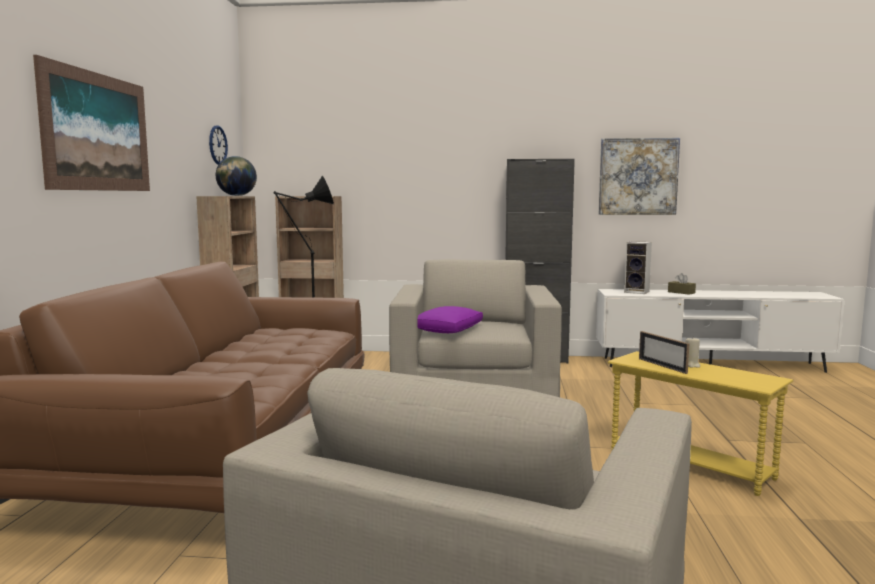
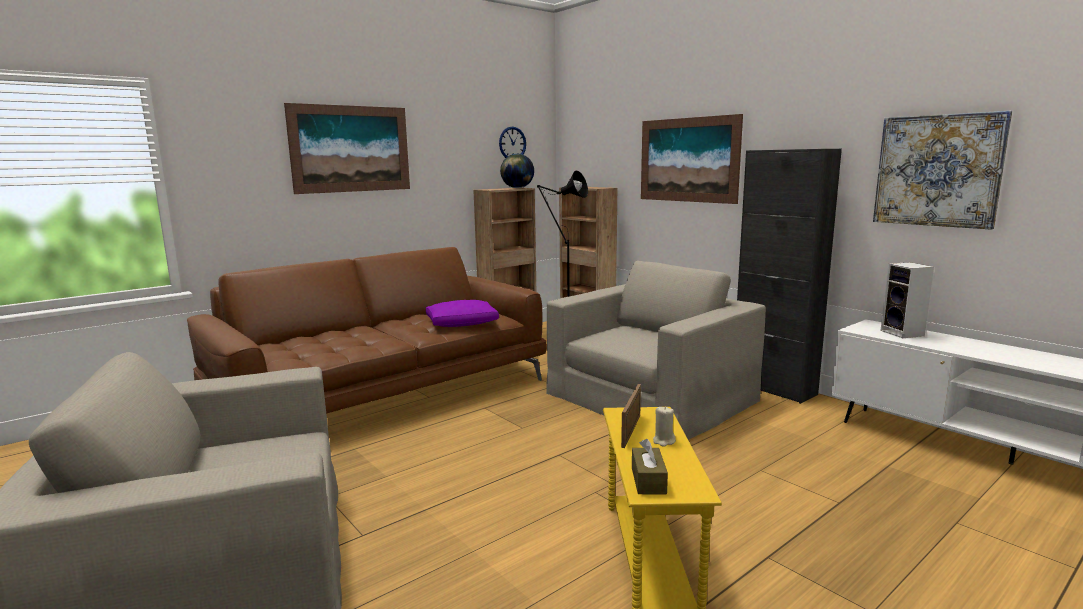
camera: 45 degrees right, 5 degrees up
purple pillow [417,306,483,333] -> purple pillow moved to [426,300,499,327]
brown tissue box [668,273,696,295] -> brown tissue box moved to [632,439,668,494]
none -> picture [641,114,743,204]

